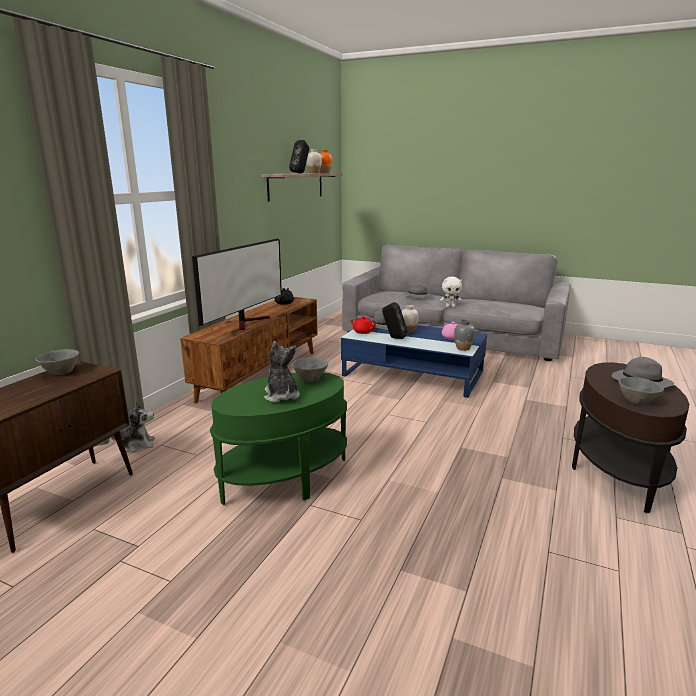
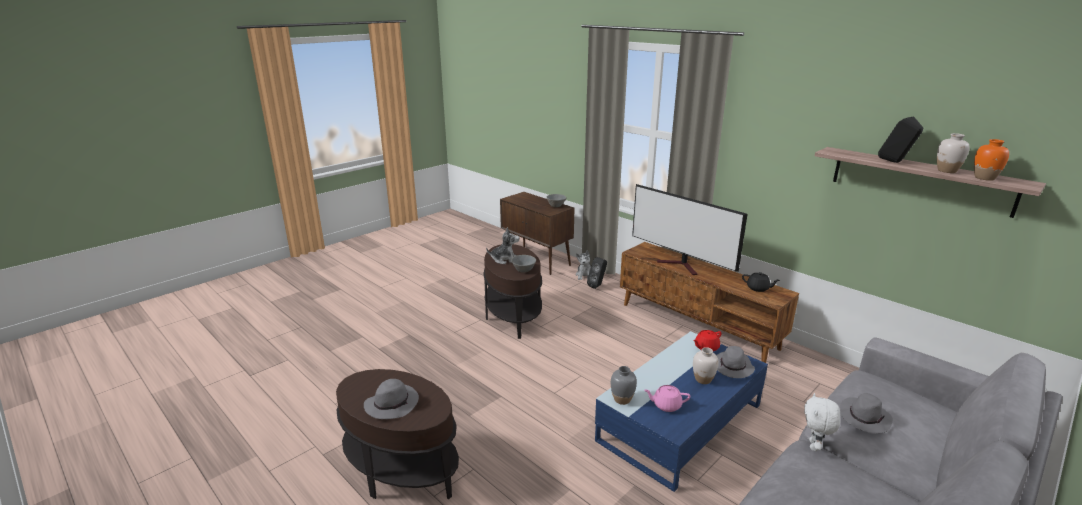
camera: 110 degrees right, 5 degrees up
green side table [210,372,347,505] -> brown side table [483,244,542,339]
black speaker [382,302,407,339] -> black speaker moved to [587,257,607,289]
grey bowl [619,377,664,405] -> none

